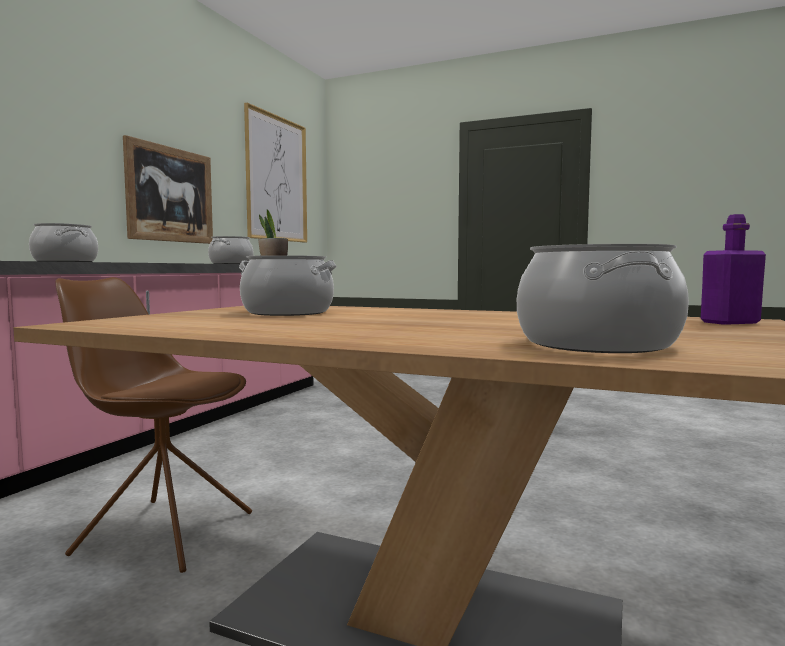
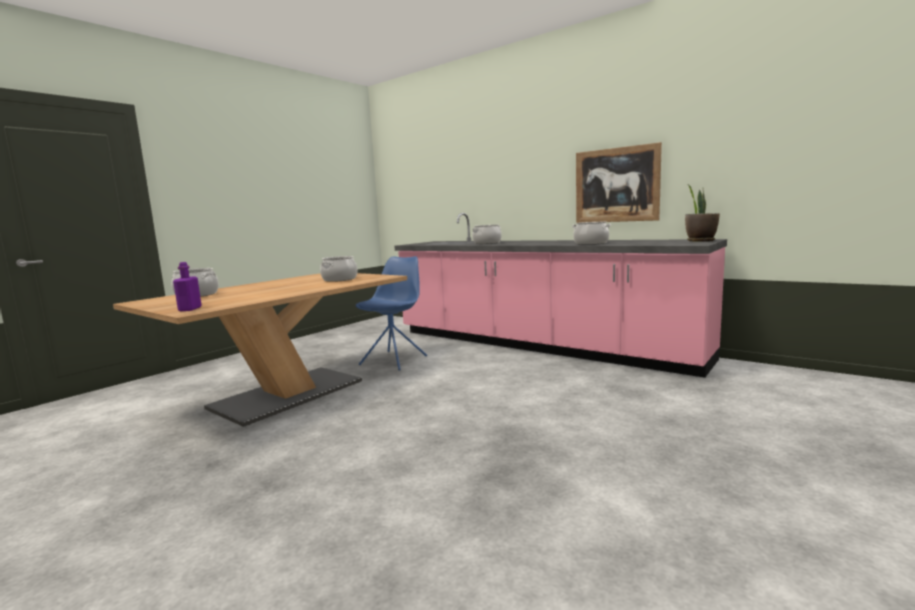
camera: 105 degrees right, 5 degrees up
brown chair [56,277,252,573] -> blue chair [356,256,427,370]
picture [244,103,307,243] -> none

